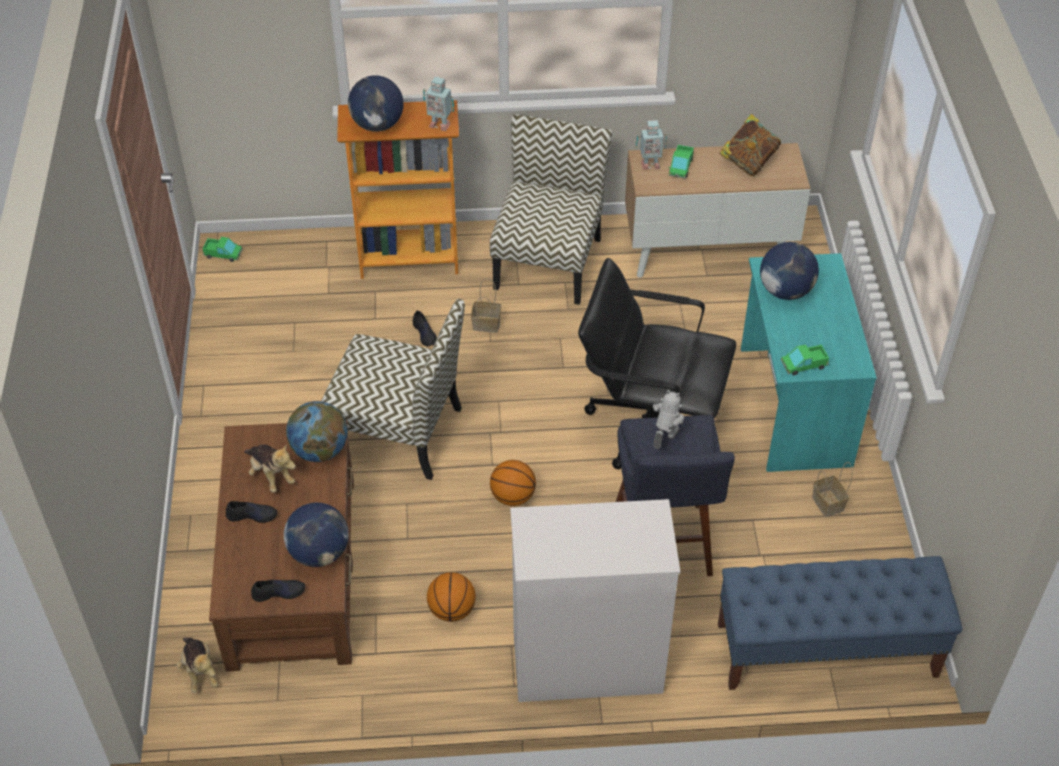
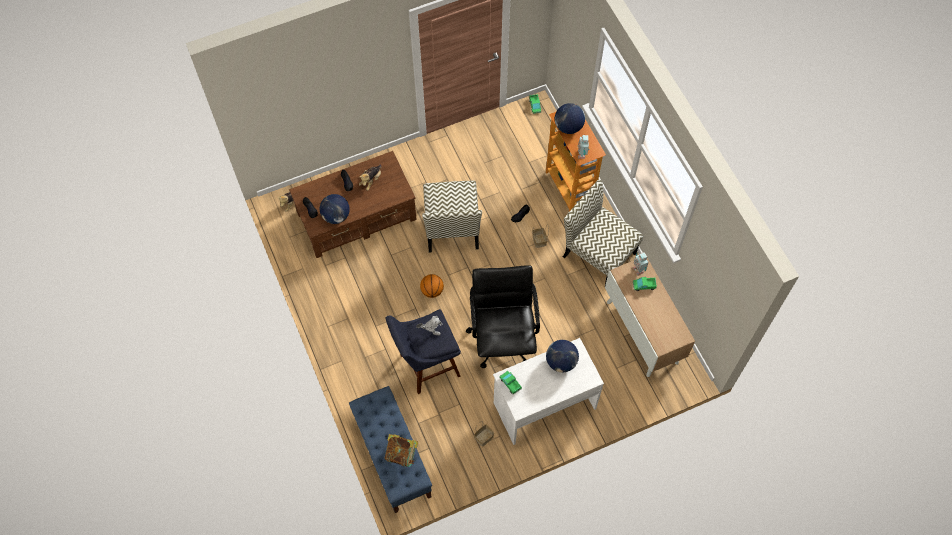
camera: 70 degrees right, 15 degrees up
globe [286,401,348,462] -> none
basketball [427,572,476,622] -> none
chair [490,114,612,305] -> chair turned 135 degrees counterclockwise [562,179,643,285]
white dresser [510,499,681,702] -> none
book [719,114,781,176] -> book moved to [385,434,418,467]
turquoise desk [741,253,877,472] -> white desk [493,338,604,445]

